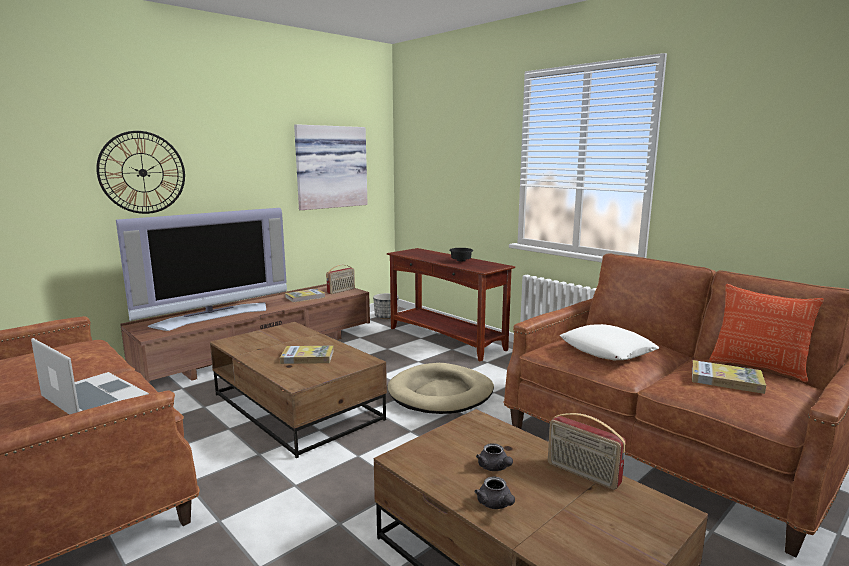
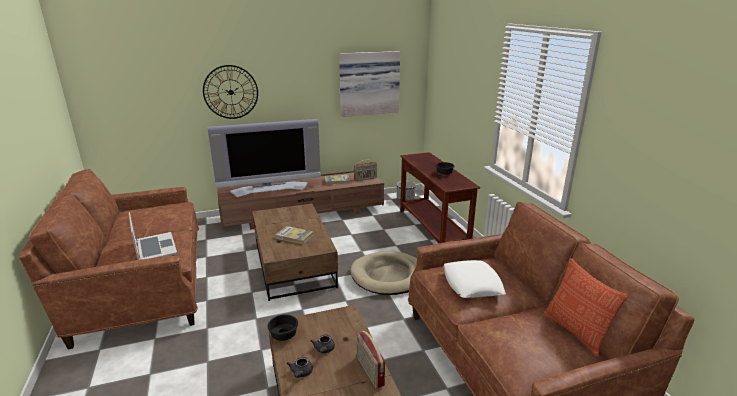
camera: 25 degrees right, 10 degrees up
book [692,360,766,394] -> none
none -> black bowl [267,314,298,341]

